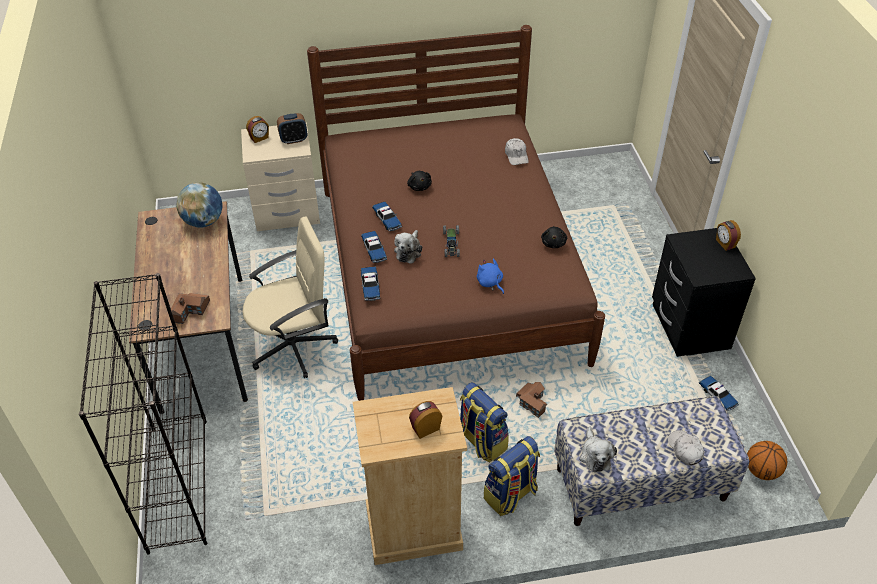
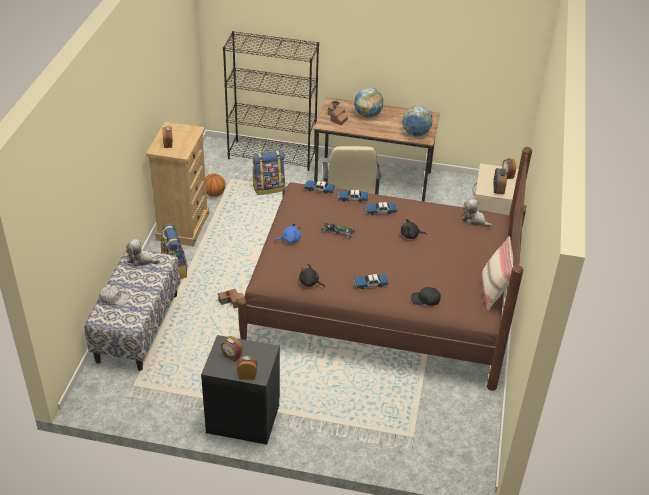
camera: 110 degrees right, 5 degrees down
plush toy [394,230,422,264] -> plush toy moved to [462,199,492,227]
backpack [460,382,509,462] -> backpack moved to [253,149,285,195]
white cap [505,138,529,165] -> black cap [411,287,441,306]
toy car [699,376,739,411] -> toy car moved to [354,274,389,289]
basketball [747,441,787,480] -> basketball moved to [205,173,226,197]
none -> alarm clock [221,336,243,362]
none -> globe [354,88,383,117]
none -> beige pillow [482,236,513,311]

